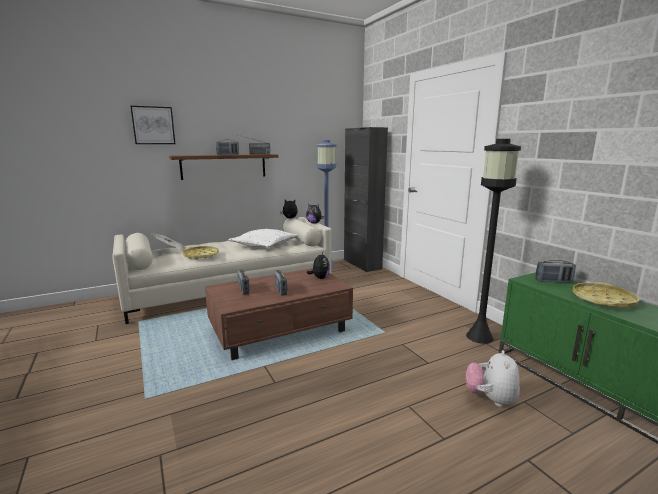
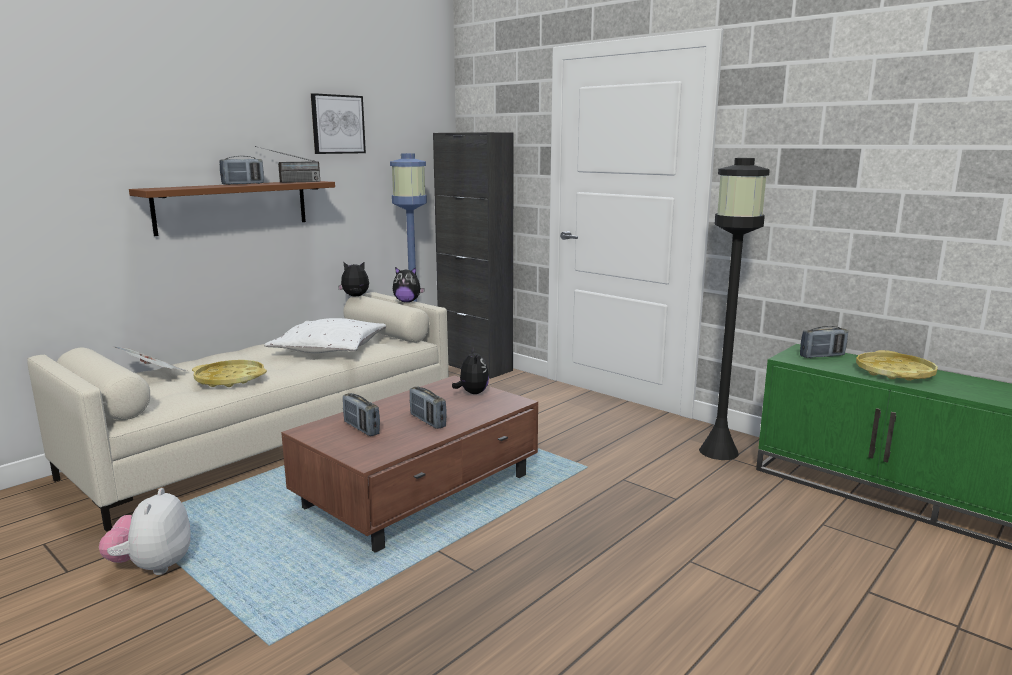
camera: 20 degrees left, 0 degrees up
picture [130,106,175,144] -> picture moved to [311,93,366,154]
plush toy [466,350,520,407] -> plush toy moved to [99,488,191,575]

